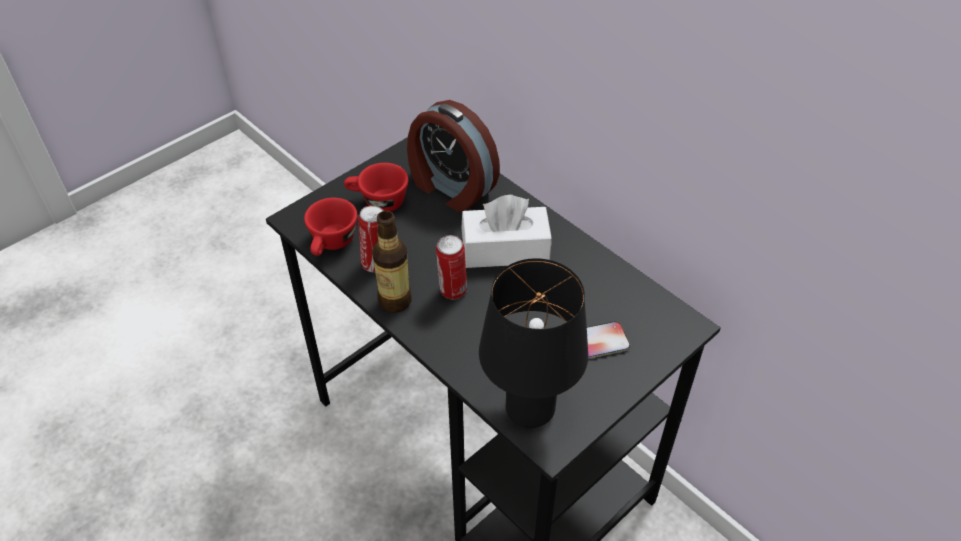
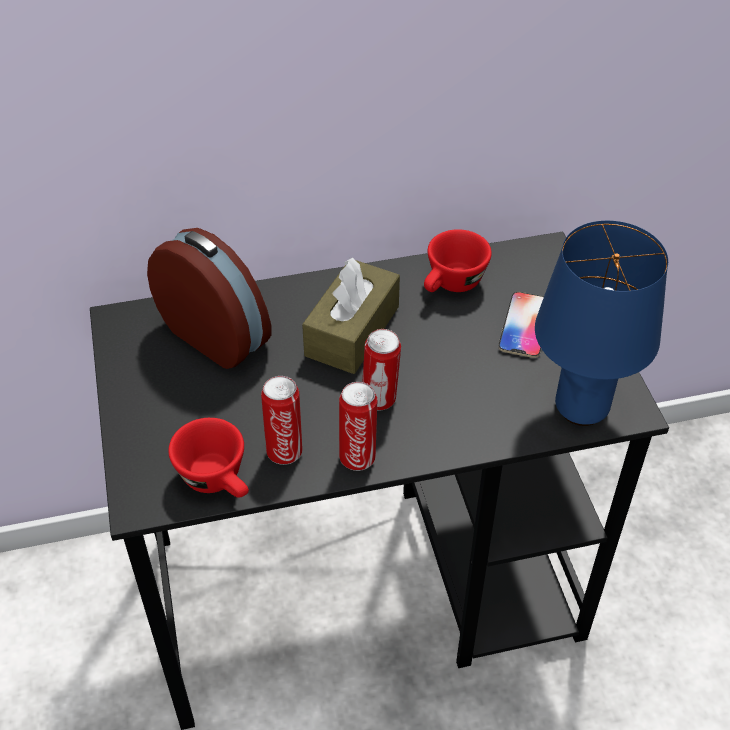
camera: 60 degrees left, 0 degrees up
red cup [344,163,408,211] -> red cup moved to [424,229,492,292]
bottle [372,211,411,313] -> can [339,382,377,471]
alarm clock [407,100,500,212] -> alarm clock turned 120 degrees counterclockwise [147,228,272,369]
white tissue box [462,195,552,268] -> brown tissue box [302,258,400,374]
black table lamp [479,258,588,428] -> blue table lamp [535,221,668,426]

